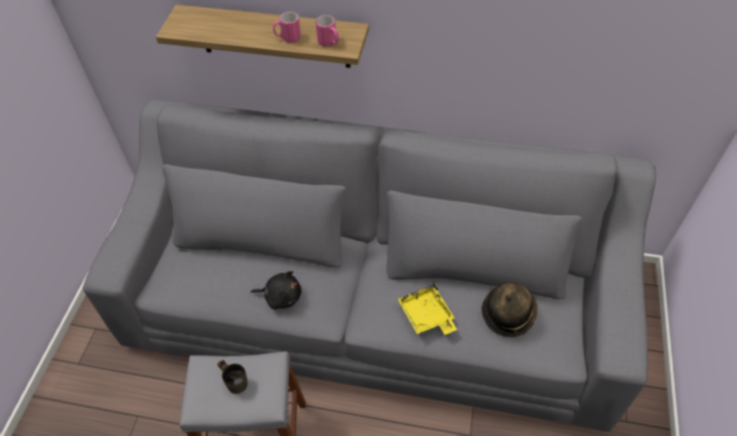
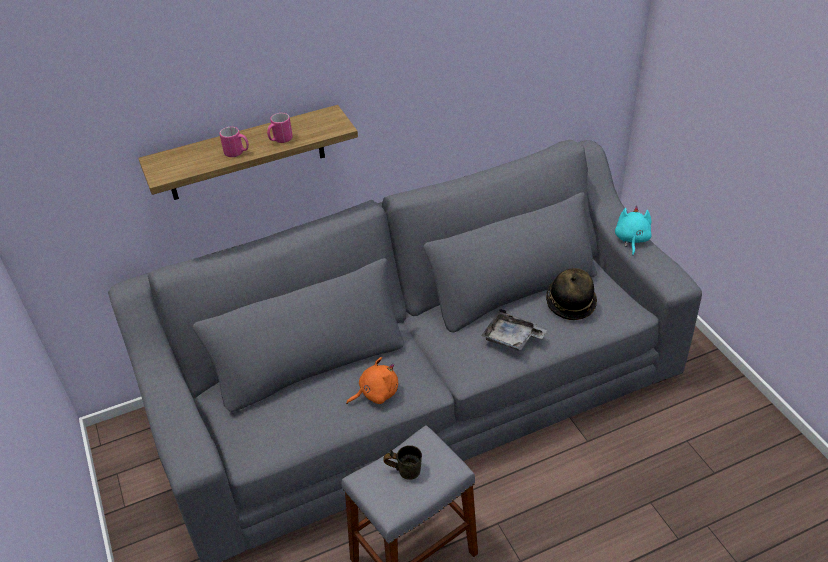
camera: 35 degrees left, 10 degrees down
black plush toy [251,271,301,310] -> orange plush toy [346,357,398,404]
pink mug [316,15,339,46] -> pink mug moved to [220,127,249,157]
yellow tray [398,283,457,335] -> grey tray [481,308,547,350]
none -> turquoise plush toy [615,206,652,256]

